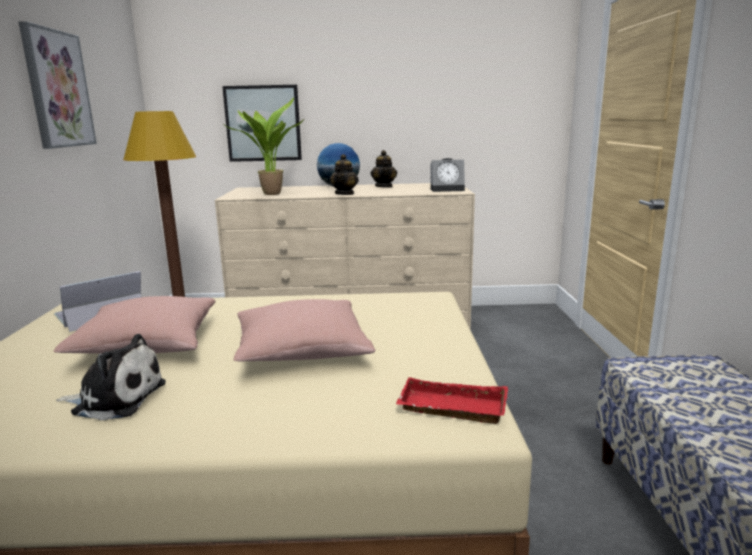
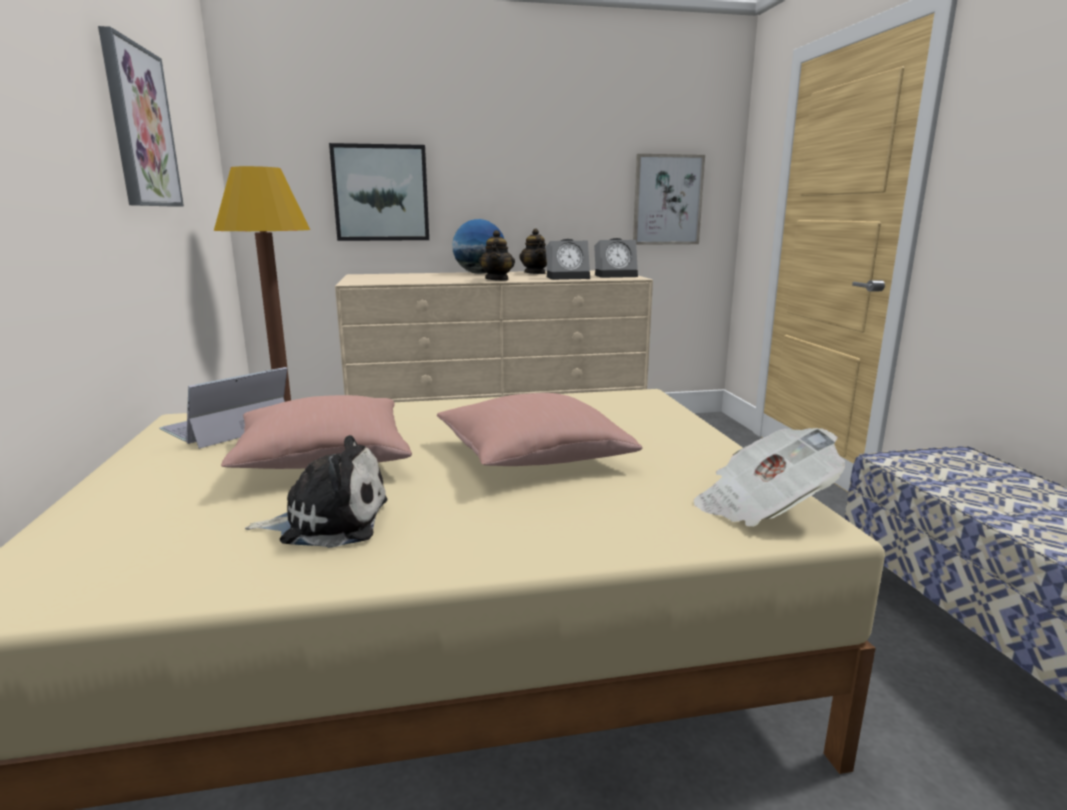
camera: 10 degrees left, 0 degrees up
potted plant [225,97,304,195] -> none
red tray [396,377,508,424] -> newspaper [694,428,845,527]
none -> alarm clock [546,239,590,280]
none -> picture [633,154,705,245]

